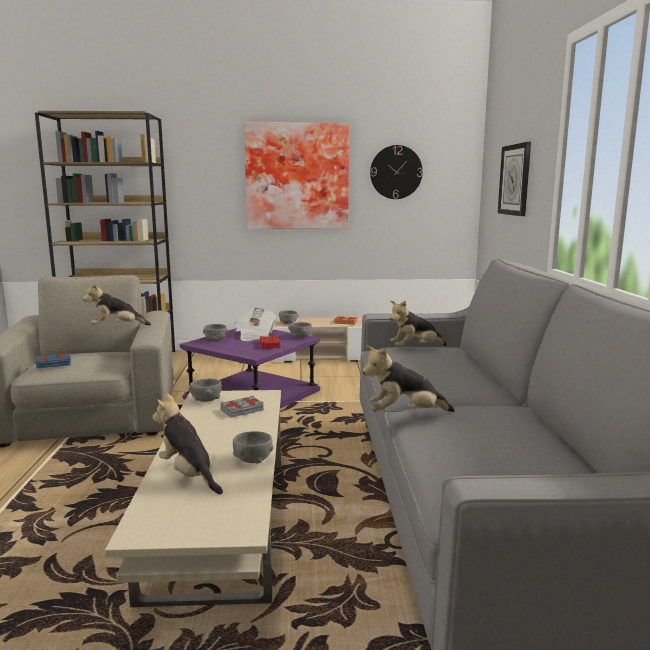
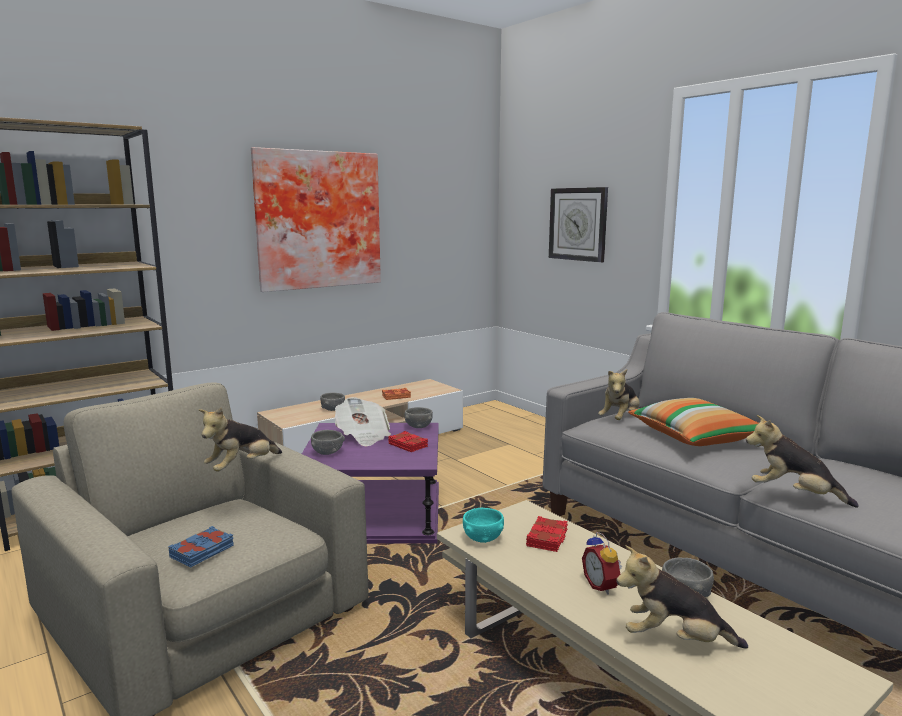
camera: 35 degrees left, 0 degrees up
grey bowl [188,378,222,402] -> turquoise bowl [463,508,504,543]
grey book [221,395,264,418] -> red book [526,516,568,552]
plush toy [363,345,455,412] -> plush toy turned 75 degrees clockwise [746,415,859,508]
wall clock [370,145,423,199] -> none
none -> alarm clock [582,532,622,595]
none -> pillow [628,398,758,446]

